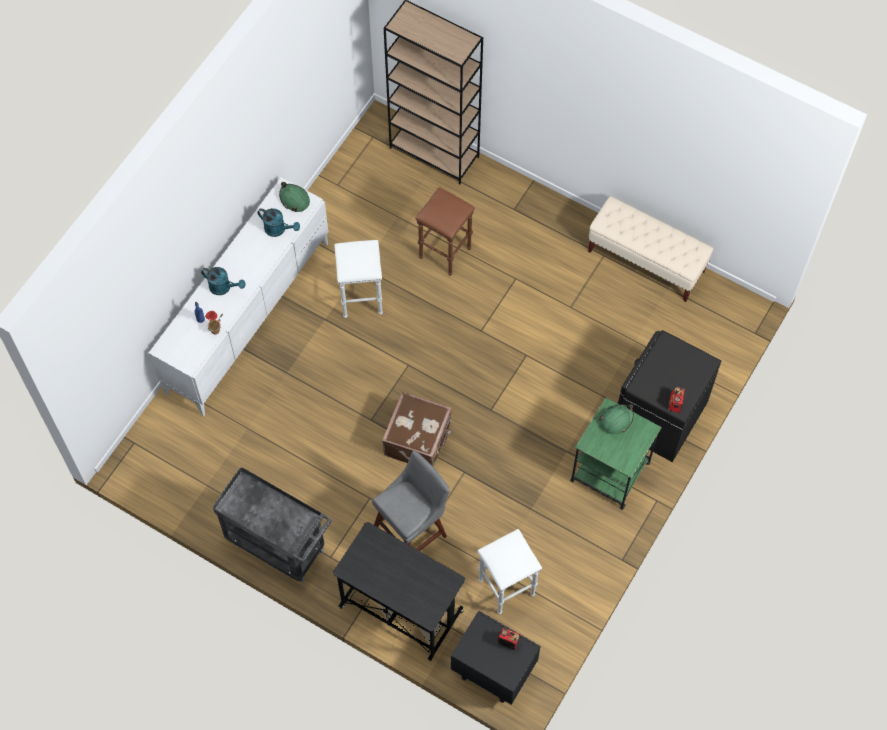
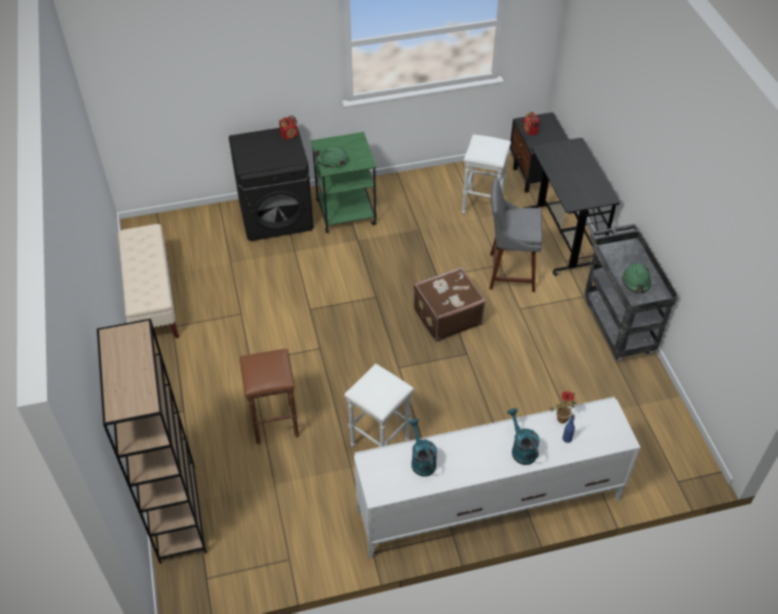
camera: 135 degrees left, 15 degrees down
green hard hat [279,182,310,212] -> green hard hat moved to [622,263,651,293]

